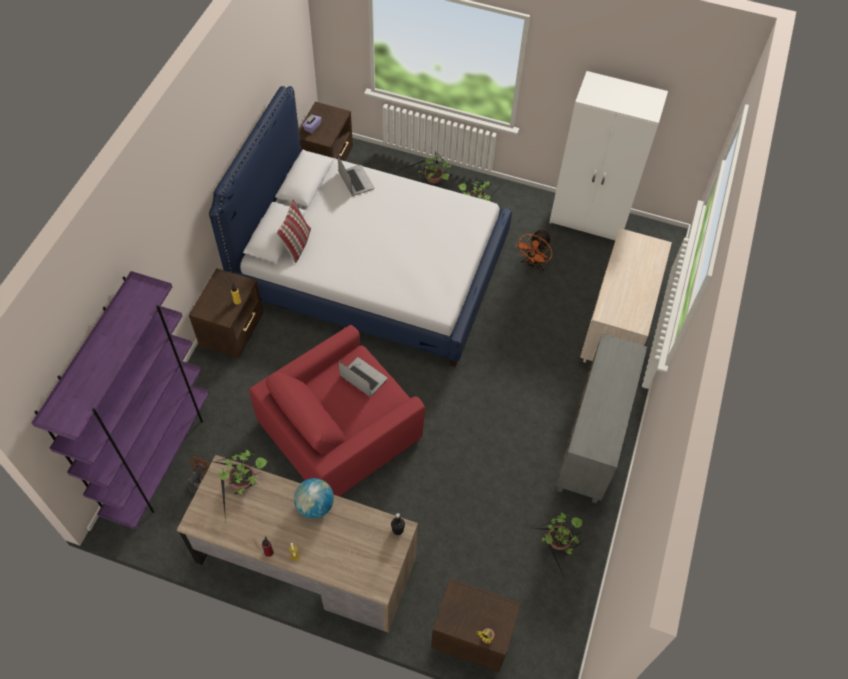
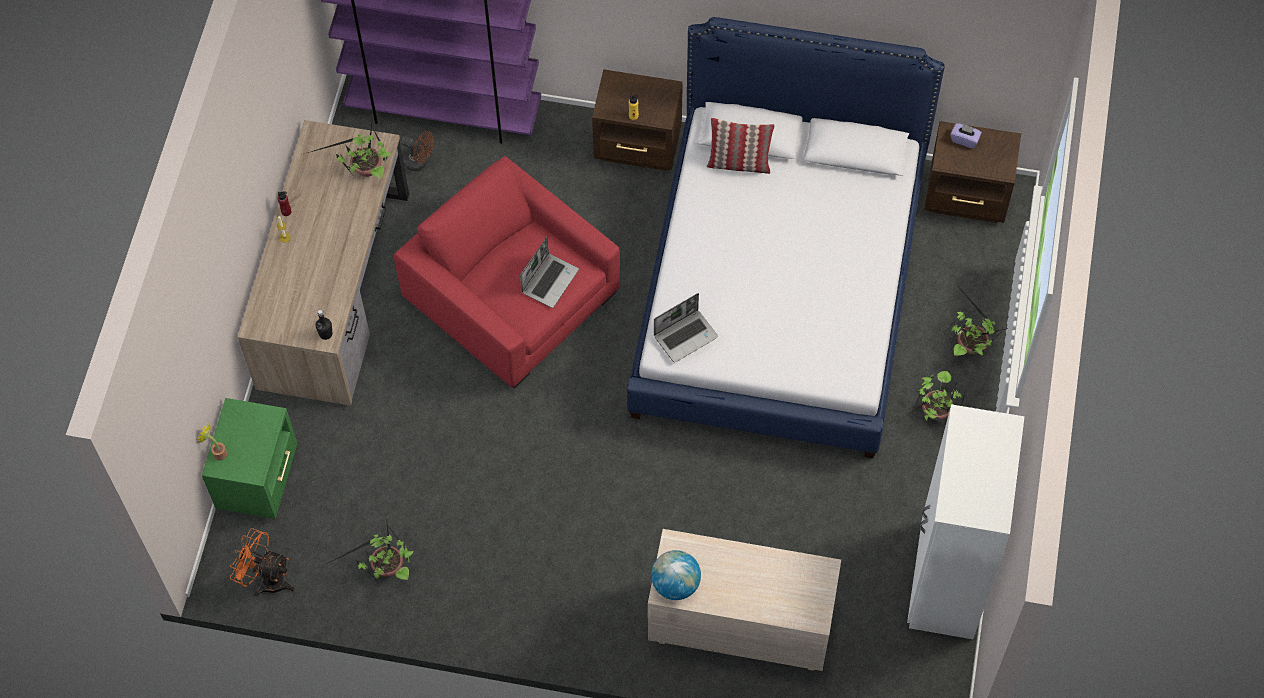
camera: 85 degrees right, 5 degrees up
globe [294,478,334,519] -> globe moved to [651,550,701,600]
laptop [338,156,374,196] -> laptop moved to [654,293,718,363]
brown nightstand [431,578,521,672] -> green nightstand [202,398,297,519]
orange fan [515,230,553,272] -> orange fan moved to [230,528,295,596]
grey cabinet [556,334,647,503] -> none

